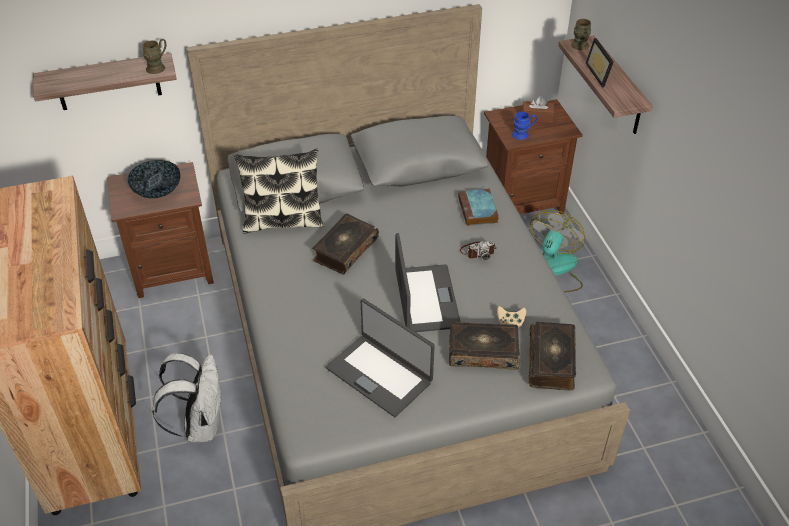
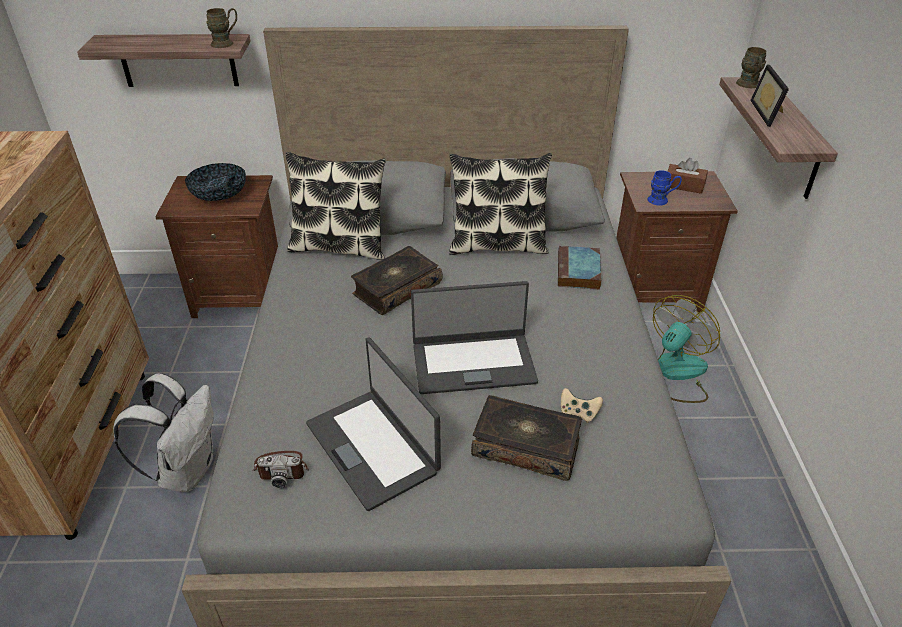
camera: 15 degrees right, 5 degrees down
laptop [395,233,461,332] -> laptop turned 75 degrees clockwise [411,281,538,394]
camera [460,241,497,260] -> camera moved to [253,451,309,488]
book [528,322,576,390] -> none
none -> pillow [449,153,552,255]

